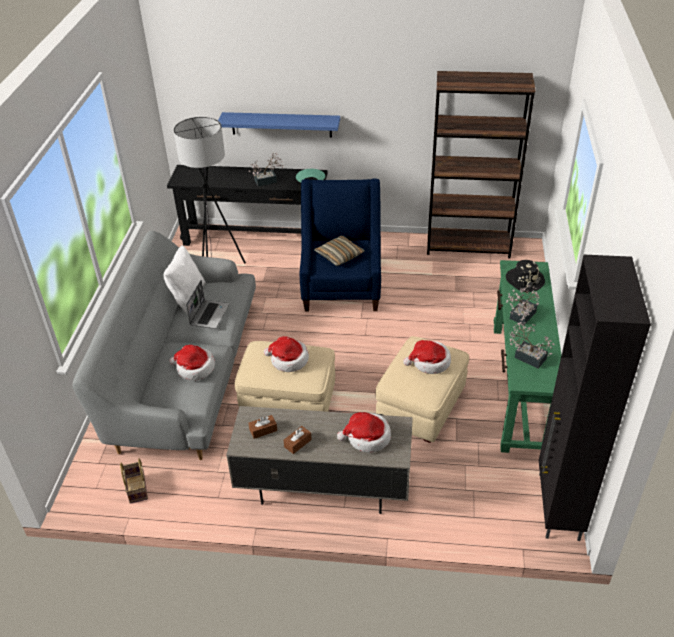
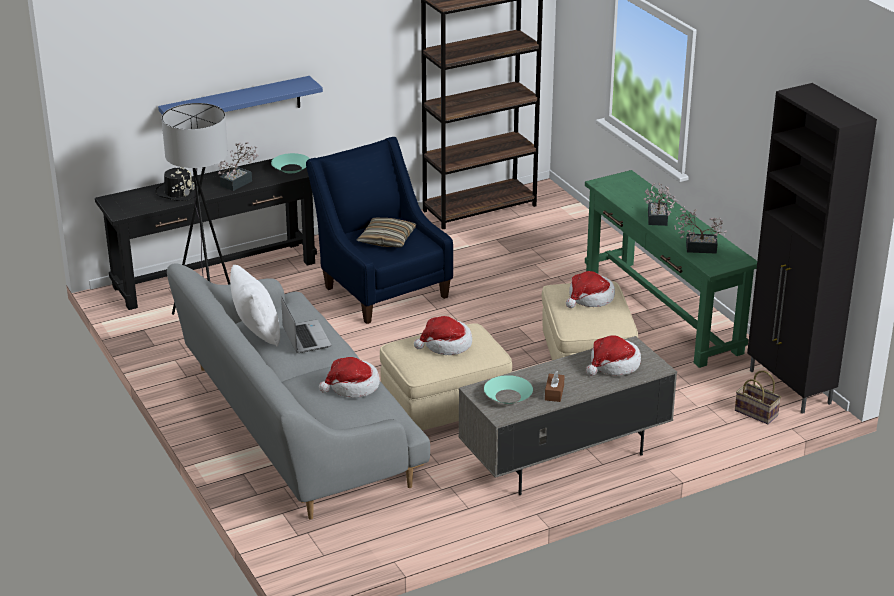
camera: 35 degrees left, 10 degrees down
basket [120,458,148,504] -> basket moved to [735,370,781,424]
brown tissue box [249,415,277,439] -> turquoise bowl [484,375,533,404]
black hat [506,260,545,292] -> black hat moved to [155,167,196,201]

